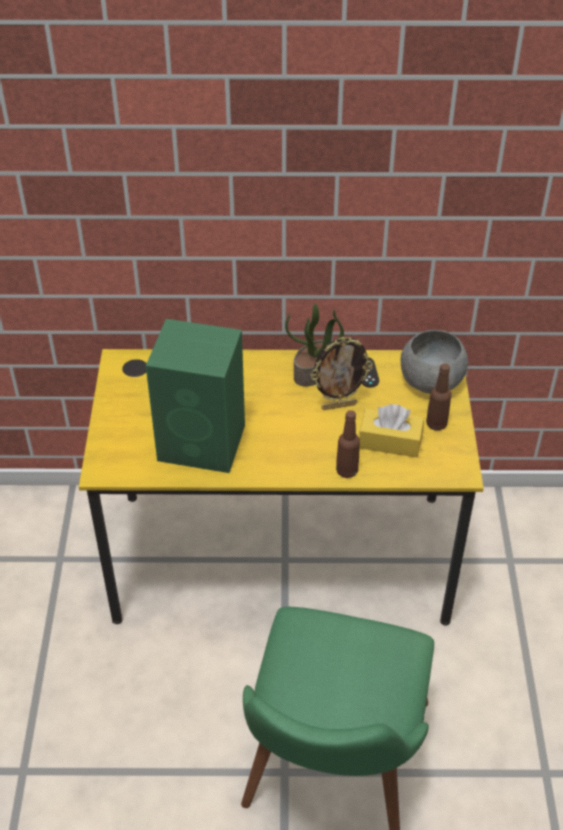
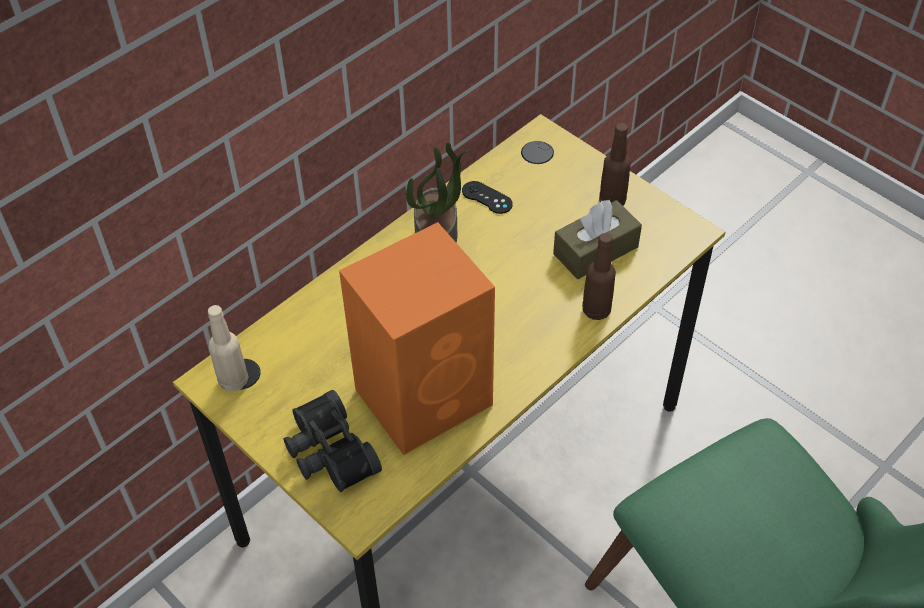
camera: 45 degrees left, 5 degrees up
green speaker [146,319,245,473] -> orange speaker [339,222,495,455]
picture frame [310,337,373,410] -> none
yellow tissue box [359,404,424,458] -> brown tissue box [553,200,642,279]
grey bowl [400,330,468,393] -> none
none -> beige bottle [208,305,248,391]
none -> black binoculars [284,390,382,492]

